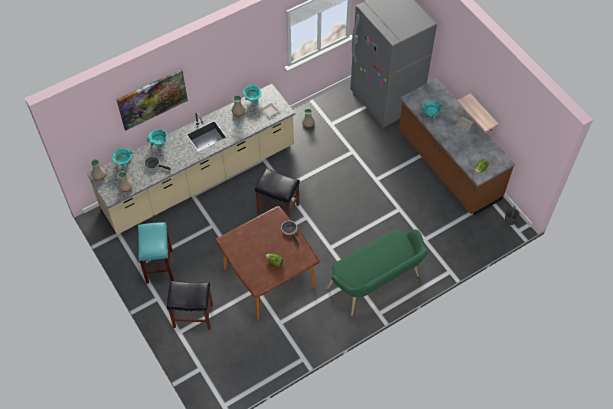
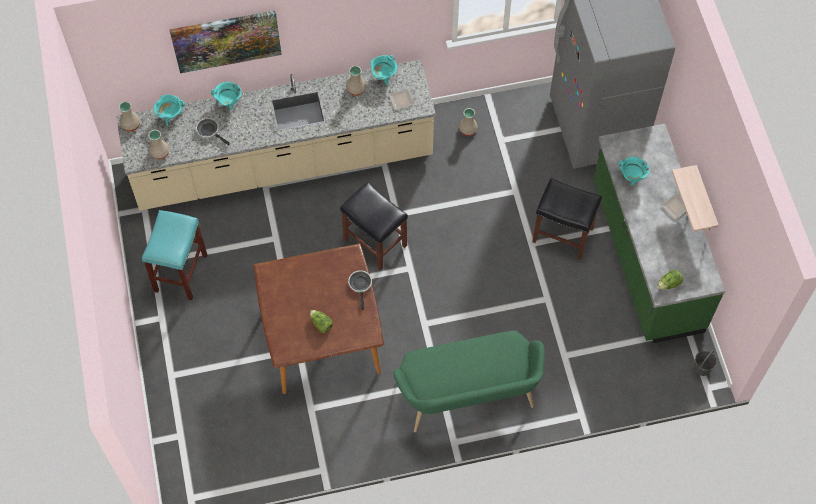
camera: 20 degrees right, 5 degrees up
black stool [167,281,213,329] -> black stool moved to [532,178,602,260]
brown counter [399,79,515,215] -> green counter [593,124,725,343]

